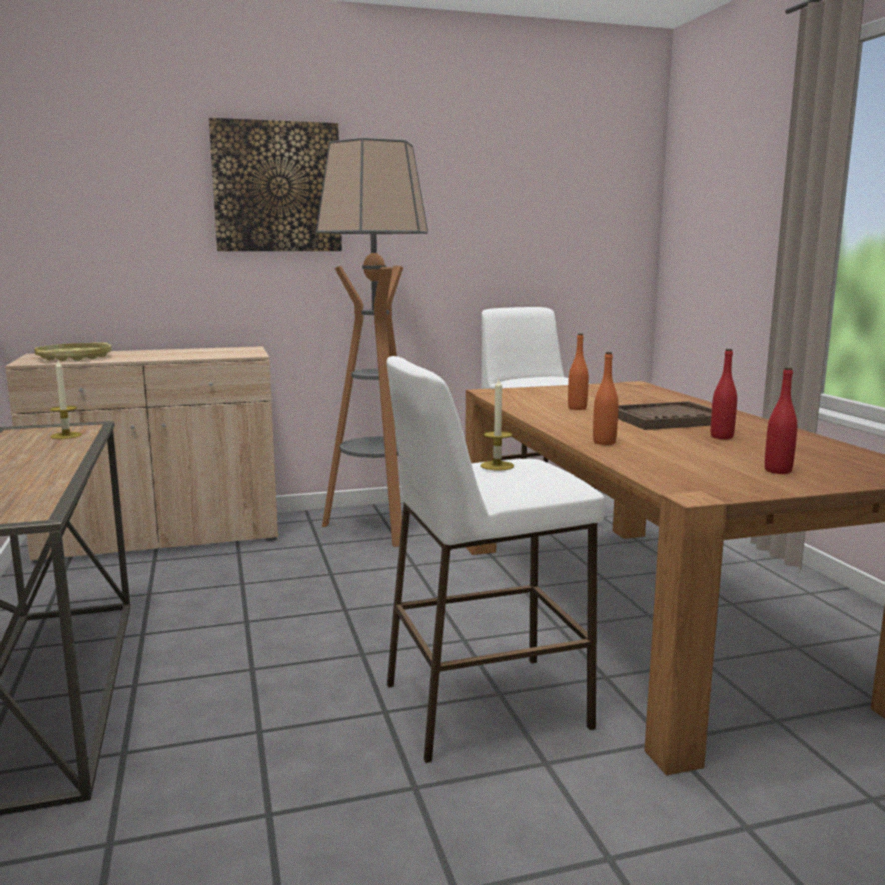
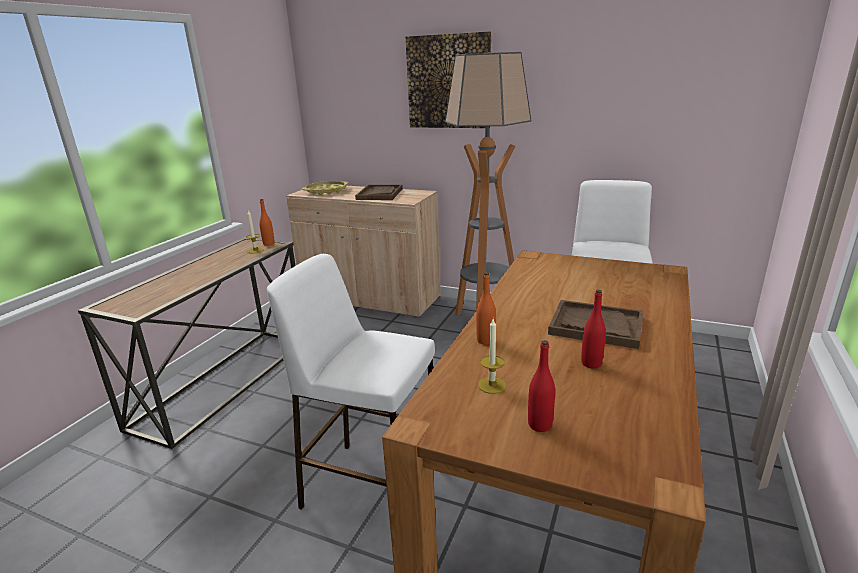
camera: 40 degrees right, 10 degrees up
candle [481,378,514,471] -> candle moved to [478,319,506,394]
orange bottle [568,333,589,410] -> orange bottle moved to [259,199,275,246]
none -> brown tray [355,185,403,200]

